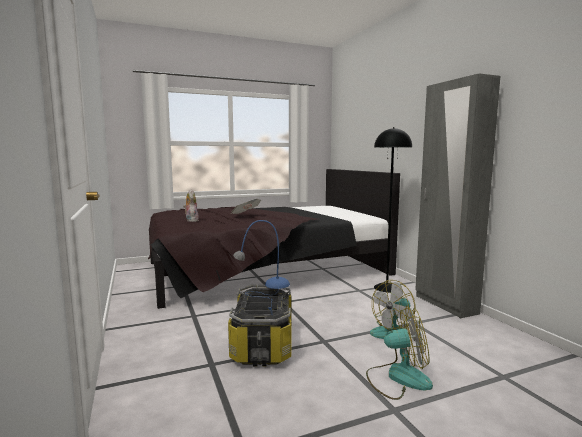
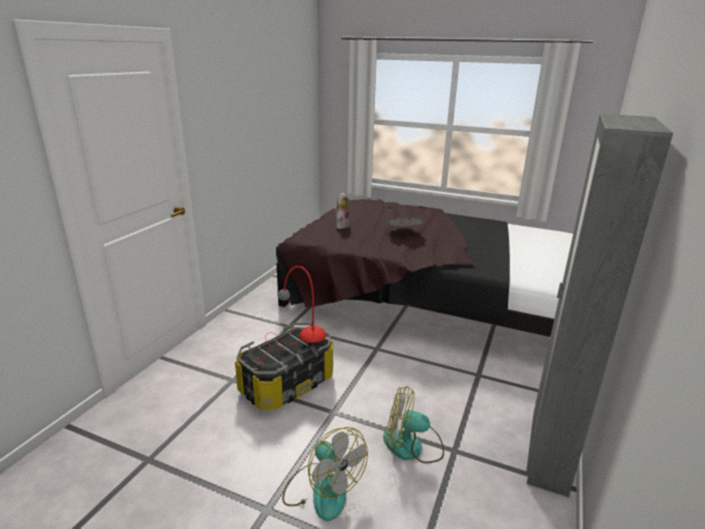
camera: 45 degrees right, 15 degrees up
blue table lamp [233,220,290,315] -> red table lamp [257,266,326,366]
black floor lamp [374,127,412,292] -> none

